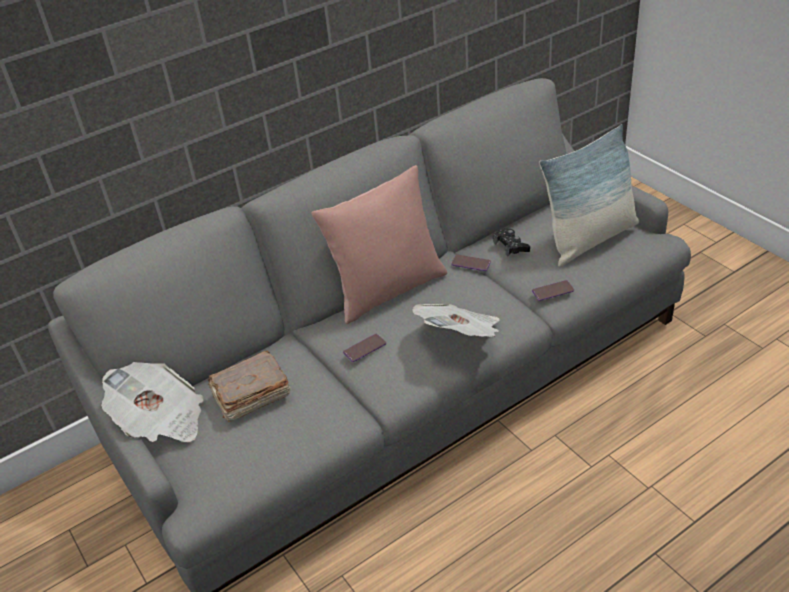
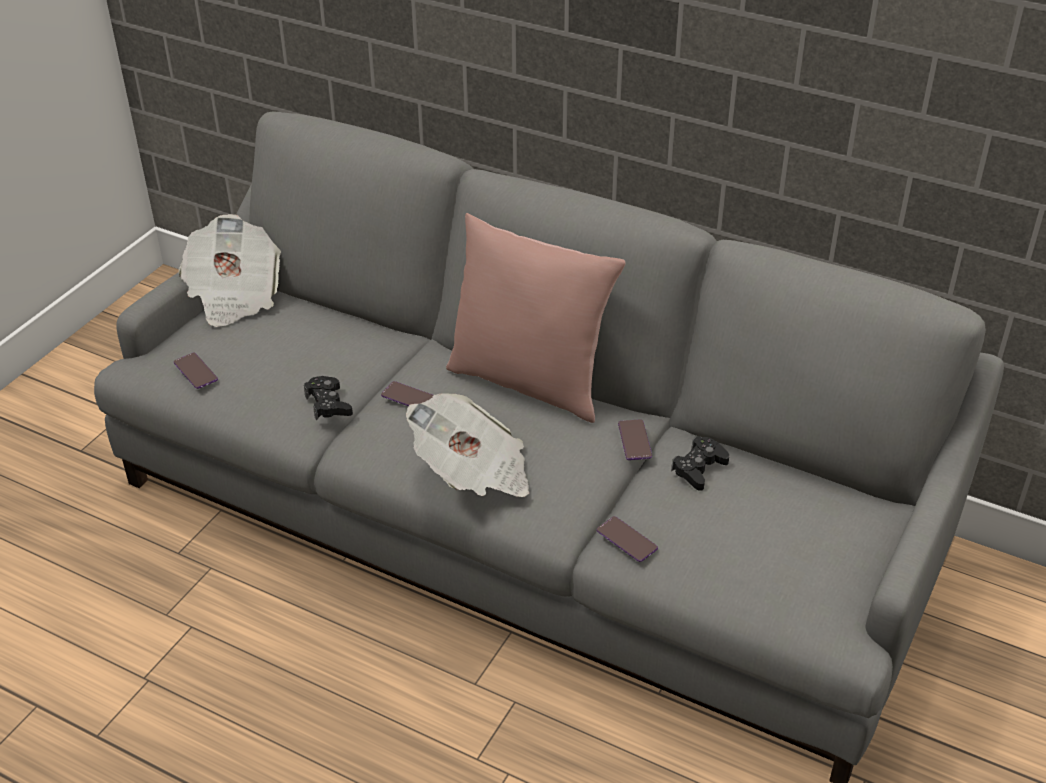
camera: 60 degrees right, 0 degrees up
brown book [208,350,290,422] -> none
pillow [539,124,639,267] -> none
none -> phone [174,353,218,389]
none -> black game controller [304,376,353,421]

